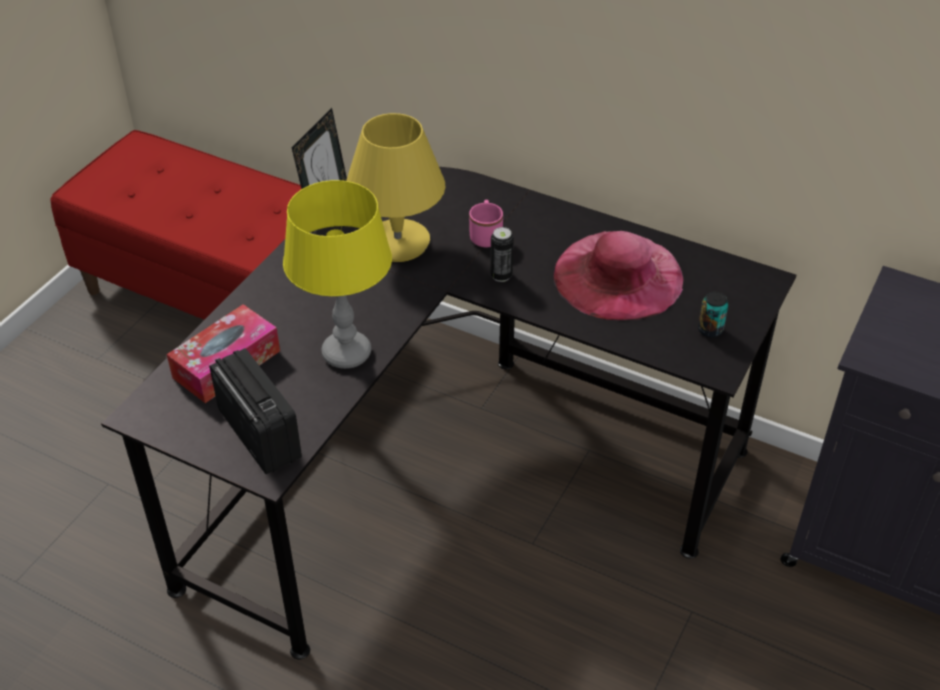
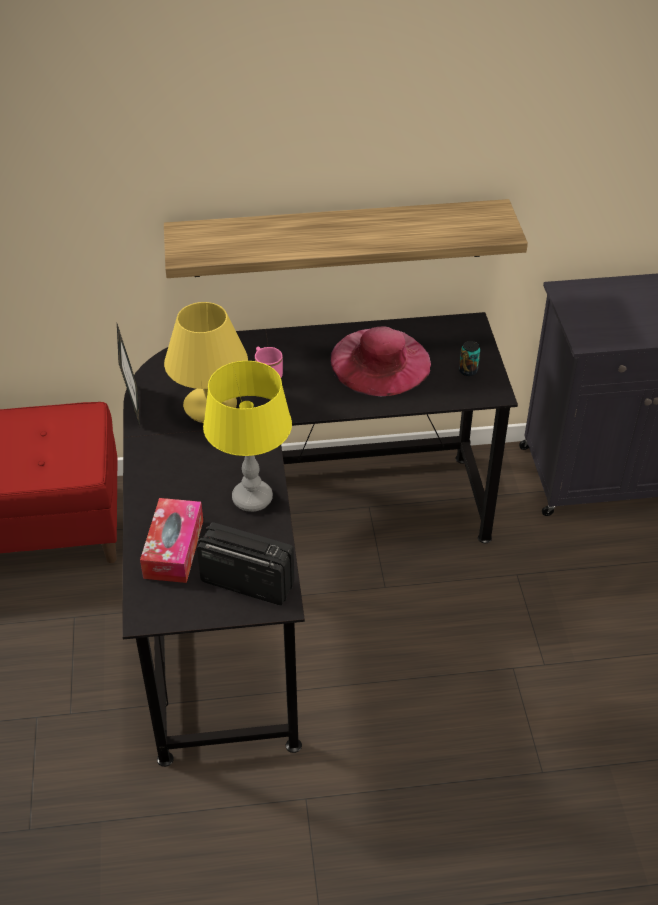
camera: 35 degrees left, 0 degrees up
can [490,227,514,282] -> none
none -> shelf [164,199,528,278]

